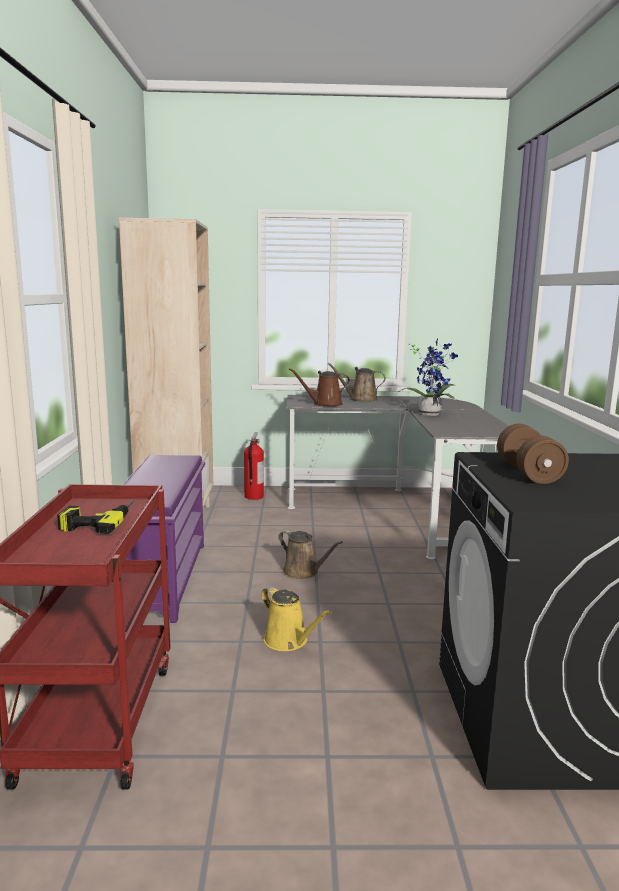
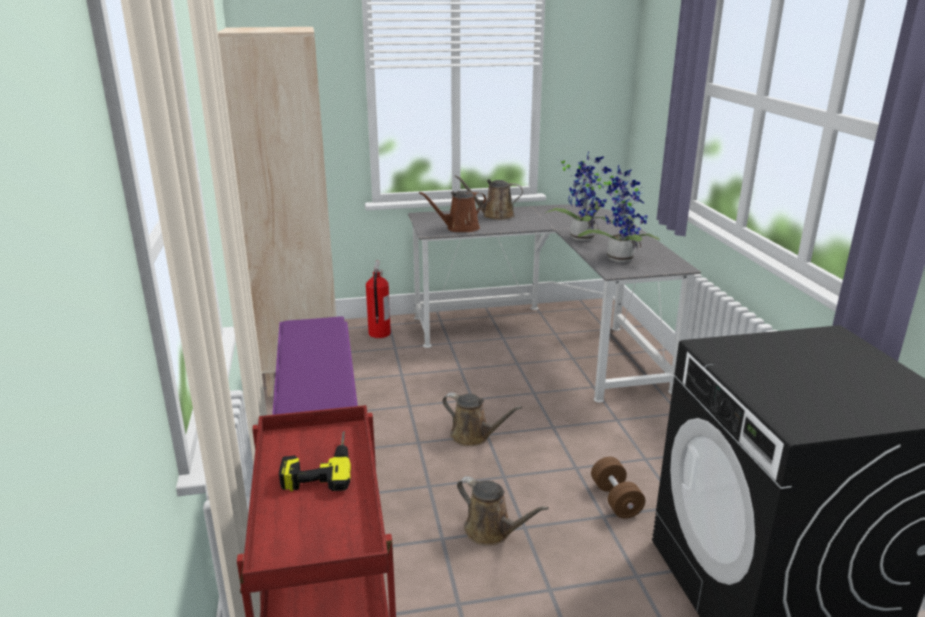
camera: 10 degrees left, 10 degrees up
yellow watering can [262,586,331,651] -> brown watering can [457,476,549,546]
brown dumbbell [497,424,569,484] -> brown dumbbell moved to [591,457,645,519]
none -> potted plant [578,165,660,262]

